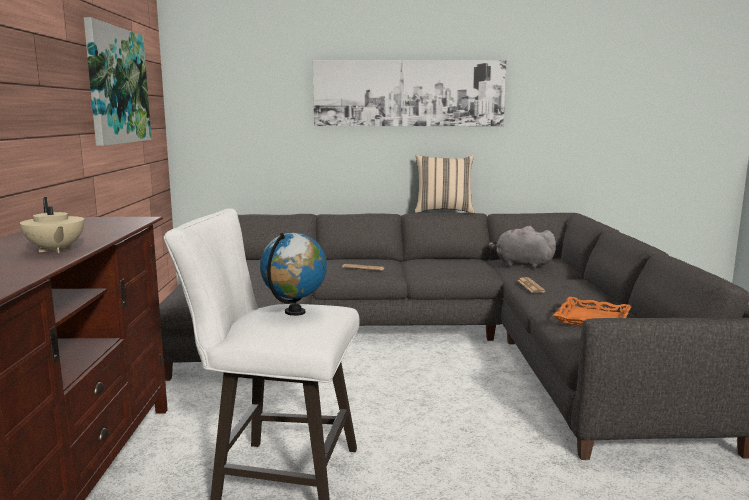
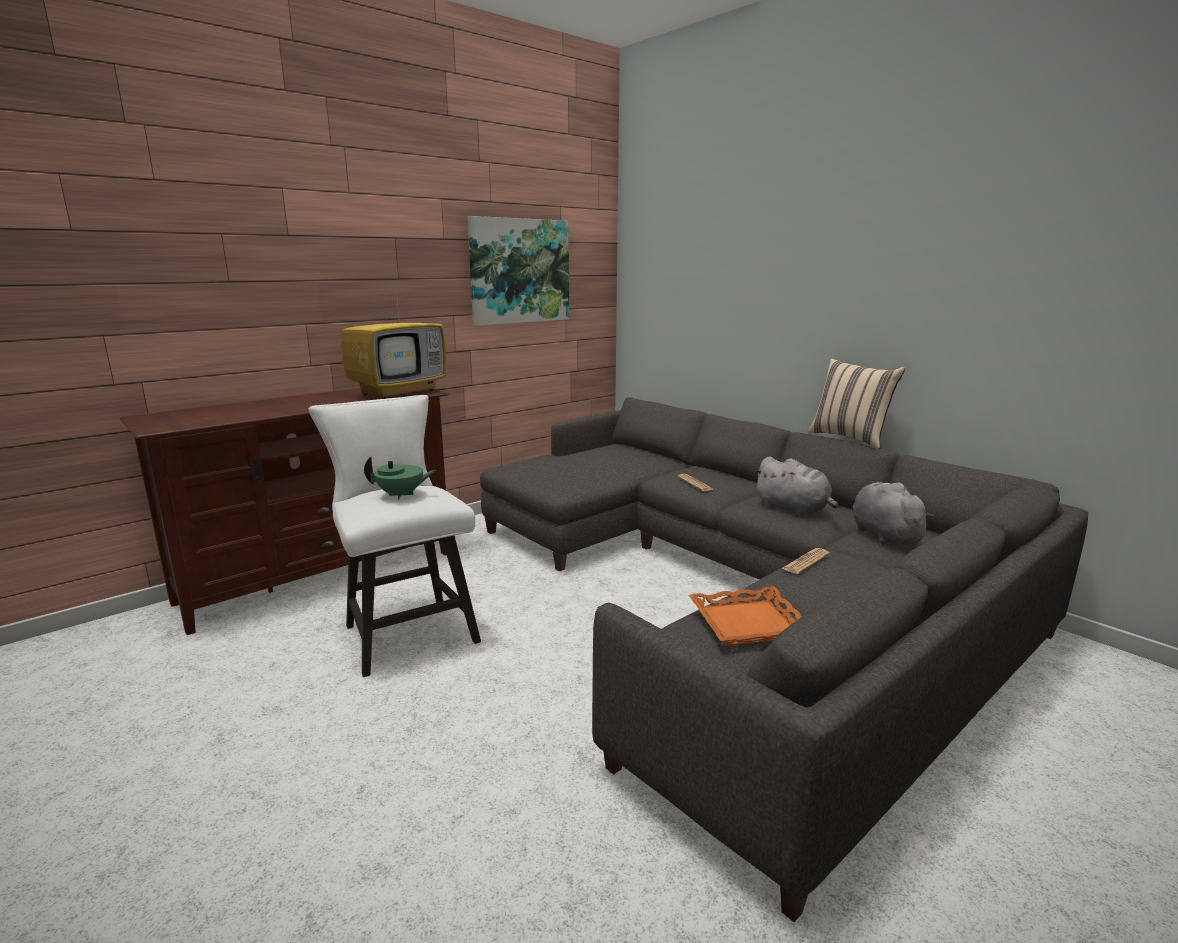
camera: 50 degrees right, 5 degrees up
beige teapot [20,197,84,253] -> none
globe [260,233,327,316] -> green teapot [364,457,436,499]
picture [313,60,507,126] -> none
none -> television [341,279,446,399]
none -> grey plush toy [754,456,838,516]

